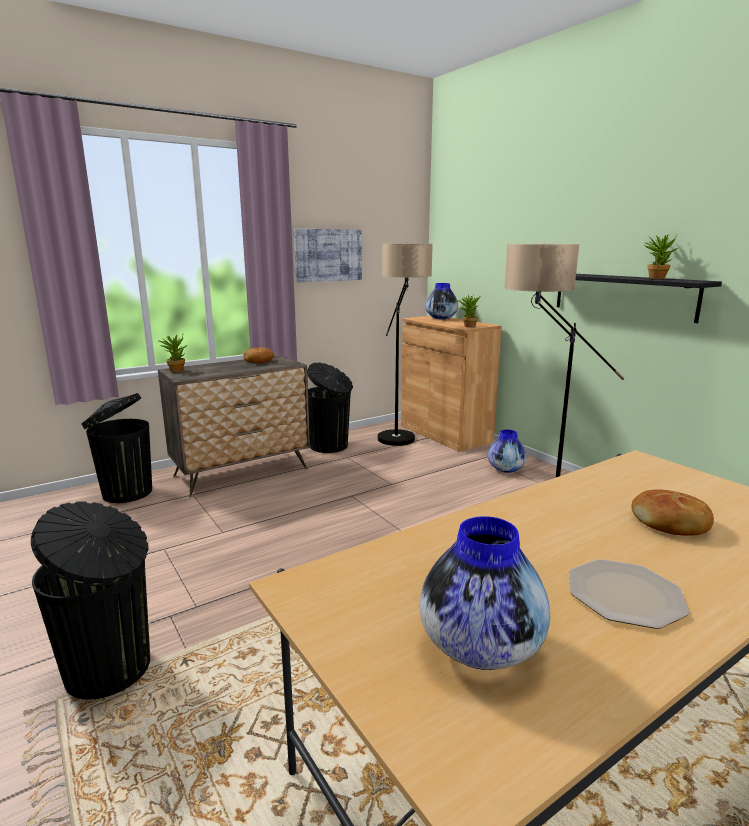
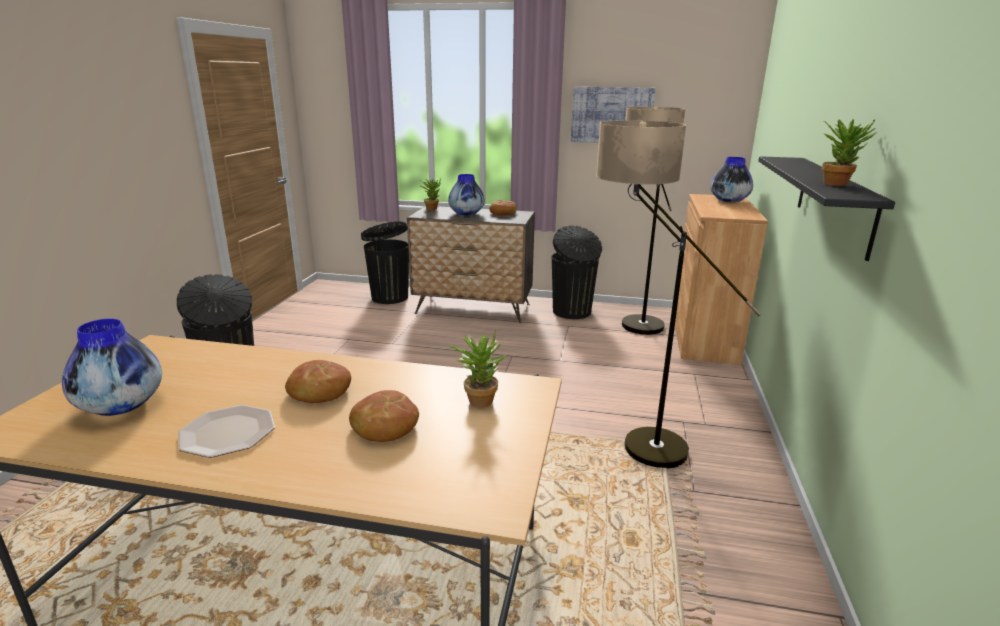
camera: 45 degrees right, 5 degrees up
potted plant [457,294,480,328] -> potted plant moved to [449,329,507,408]
vase [488,430,526,473] -> vase moved to [448,174,485,215]
none -> bread [285,360,351,403]

